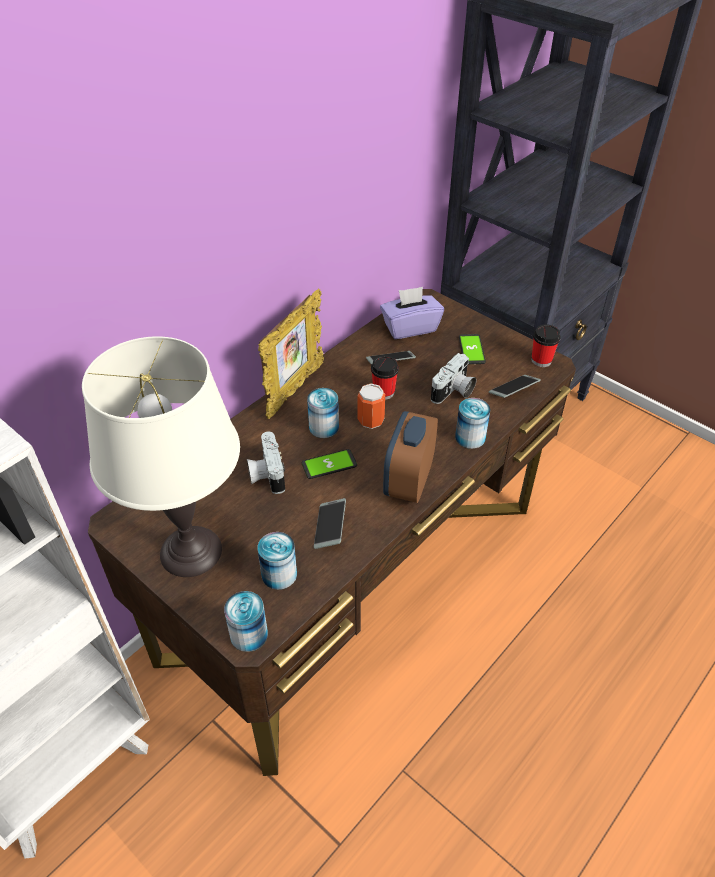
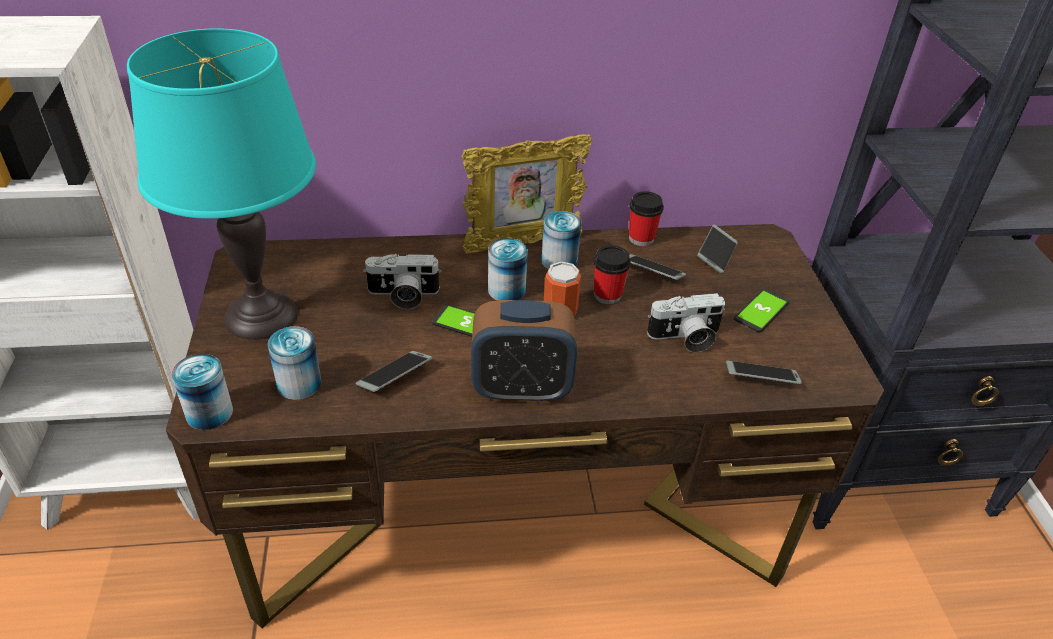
camera: 40 degrees right, 5 degrees down
white table lamp [82,336,240,577] -> turquoise table lamp [127,28,316,340]
camera [247,432,285,494] -> camera turned 120 degrees counterclockwise [363,254,441,309]
purple tissue box [380,287,444,339] -> phone [697,225,738,274]
alarm clock [383,411,438,503] -> alarm clock turned 150 degrees counterclockwise [471,300,577,403]
can [455,398,490,449] -> can moved to [541,211,581,269]
cup [532,324,561,367] -> cup moved to [629,191,664,246]

